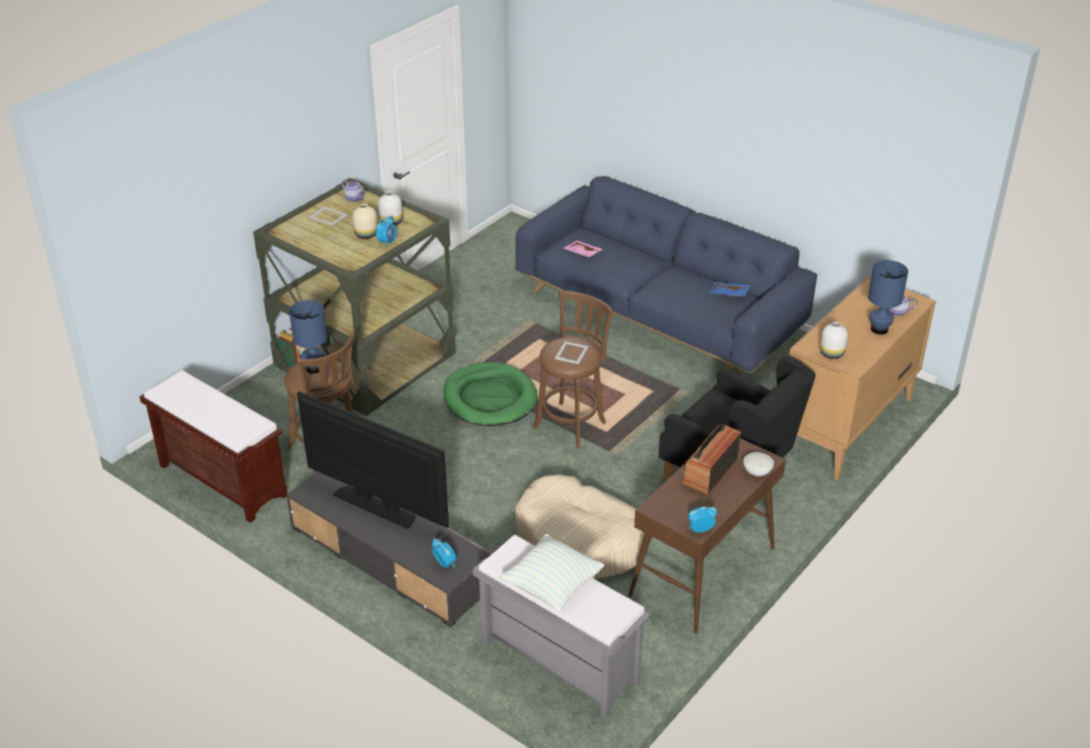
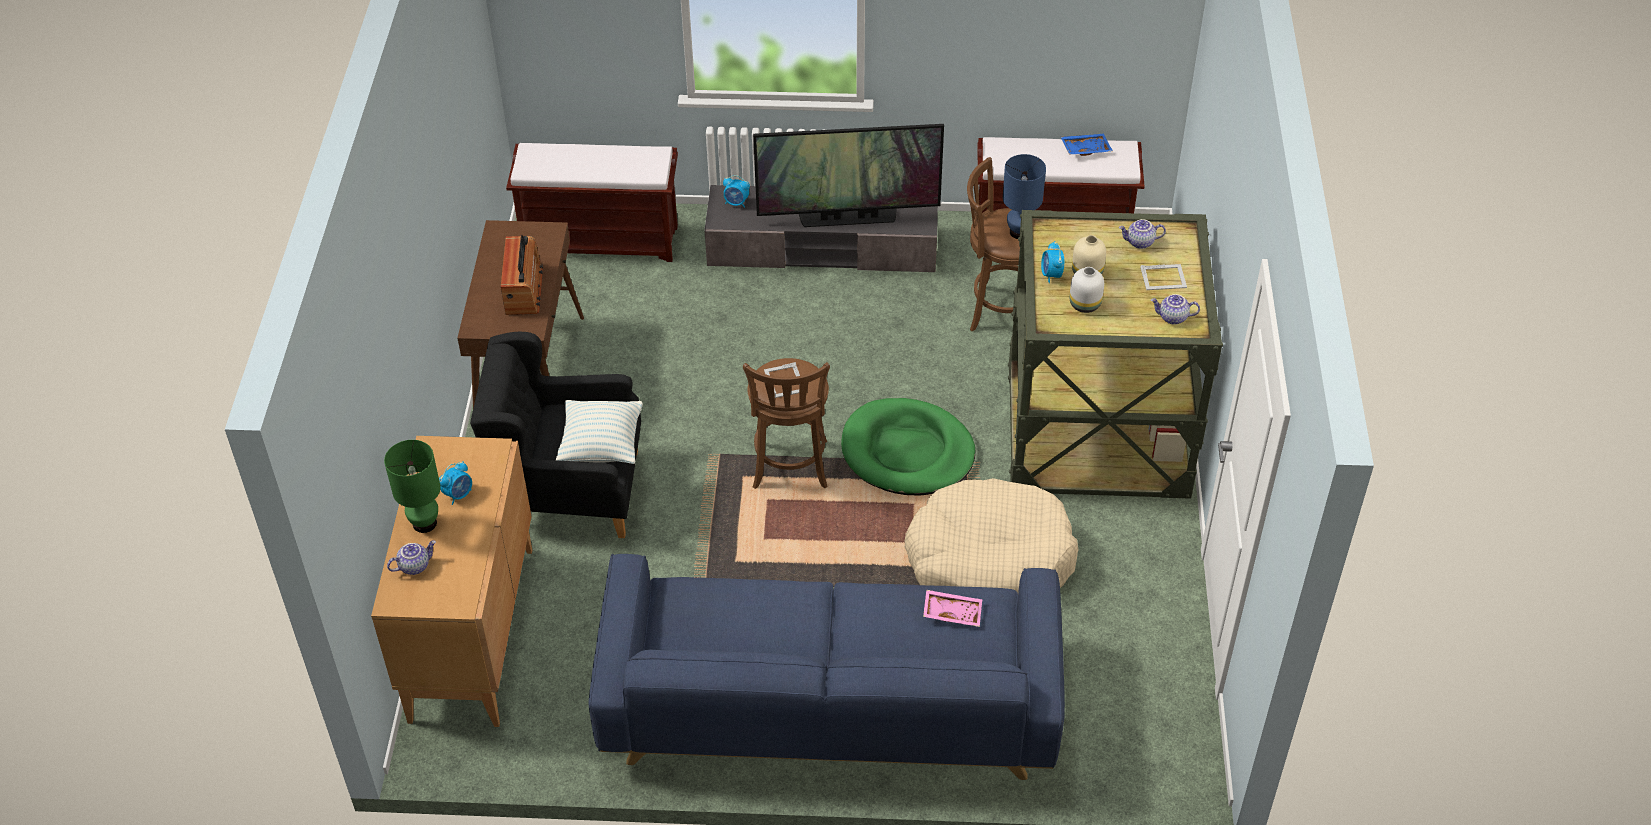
camera: 145 degrees right, 10 degrees up
grey bench [473,535,650,718] -> brown bench [506,143,678,262]
pillow [500,534,604,611] -> pillow moved to [556,400,643,464]
beige dog bed [515,474,645,579] -> beige dog bed moved to [904,478,1078,593]
alarm clock [688,507,717,533] -> alarm clock moved to [439,461,472,505]
blue tray [709,282,750,296] -> blue tray moved to [1061,134,1113,156]
white bowl [744,452,774,476] -> none
white vase [820,322,848,359] -> none
blue table lamp [868,260,908,335] -> green table lamp [384,440,441,533]
none -> teapot [1119,219,1166,249]

